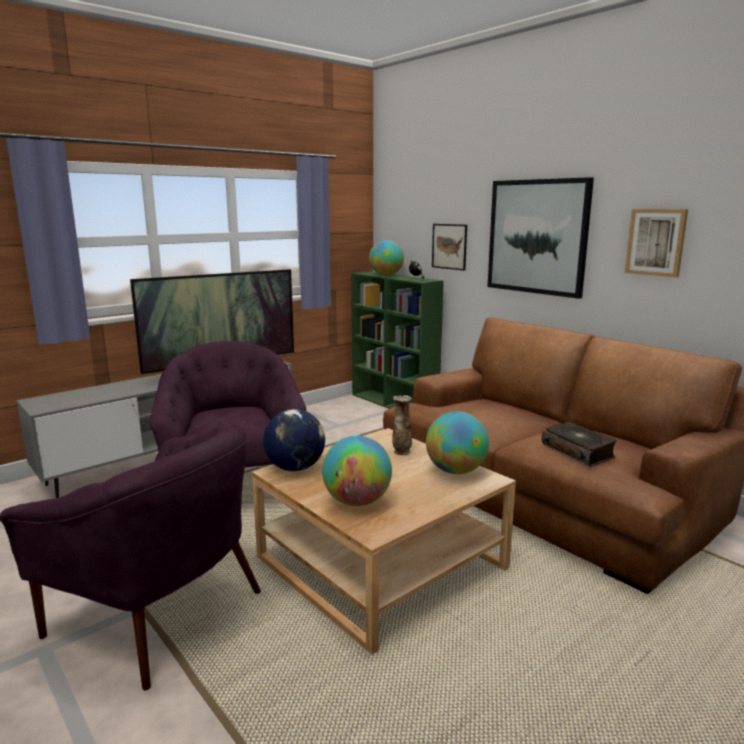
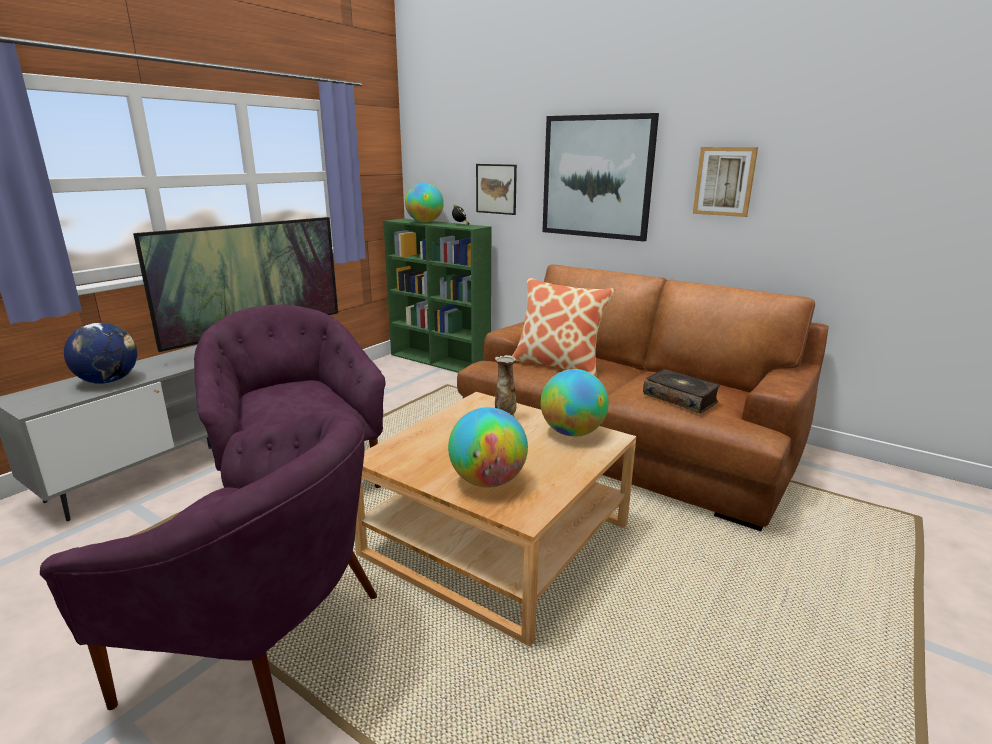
camera: 15 degrees left, 5 degrees up
globe [263,409,325,471] -> globe moved to [64,323,137,384]
none -> pillow [512,277,615,376]

